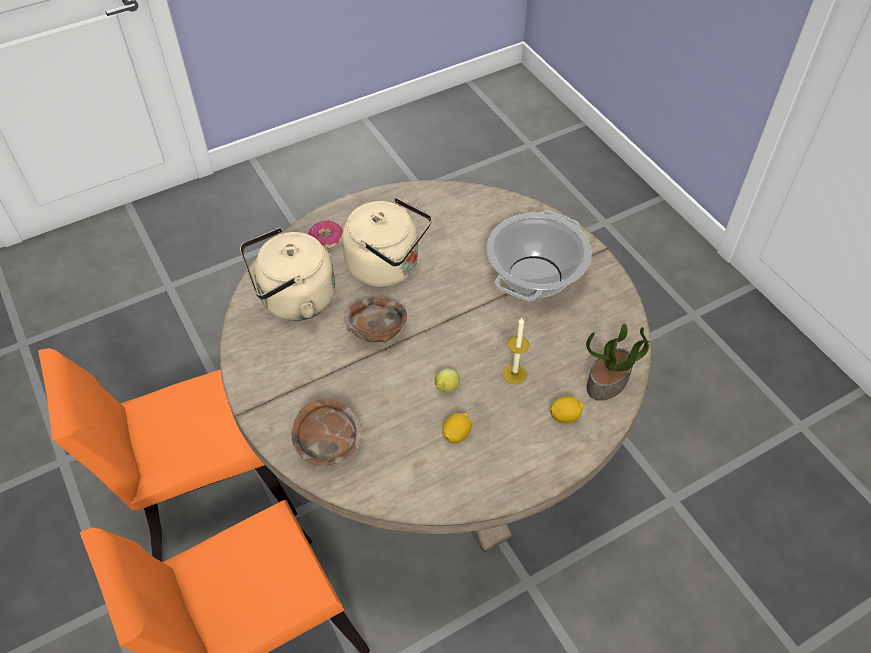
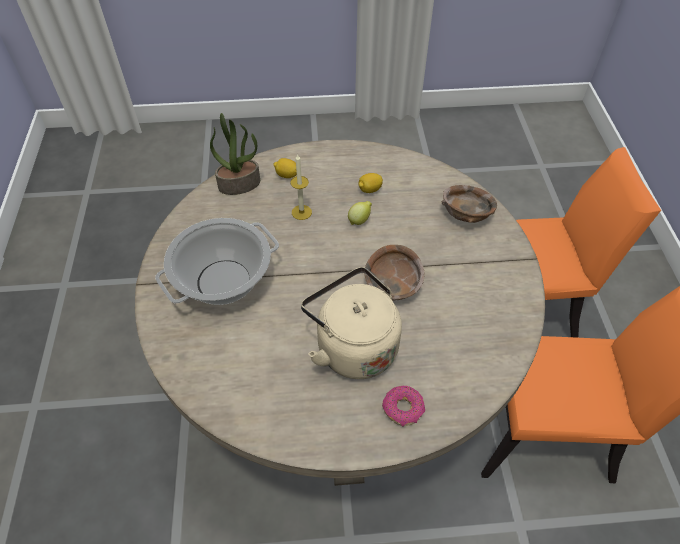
camera: 155 degrees left, 0 degrees up
beige kettle [240,228,335,321] -> none

